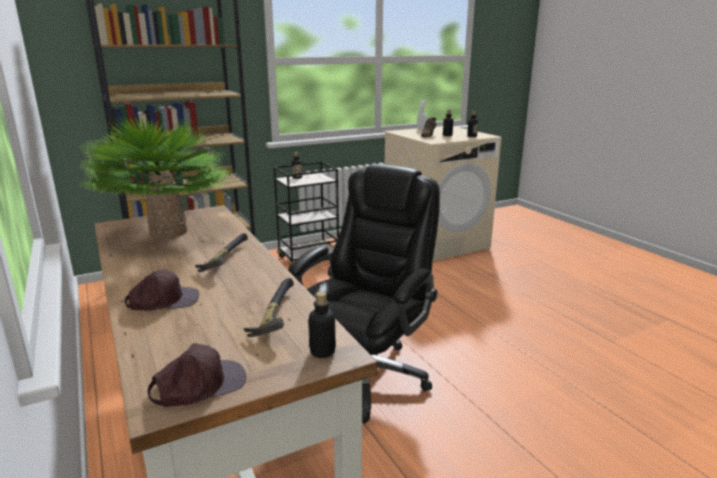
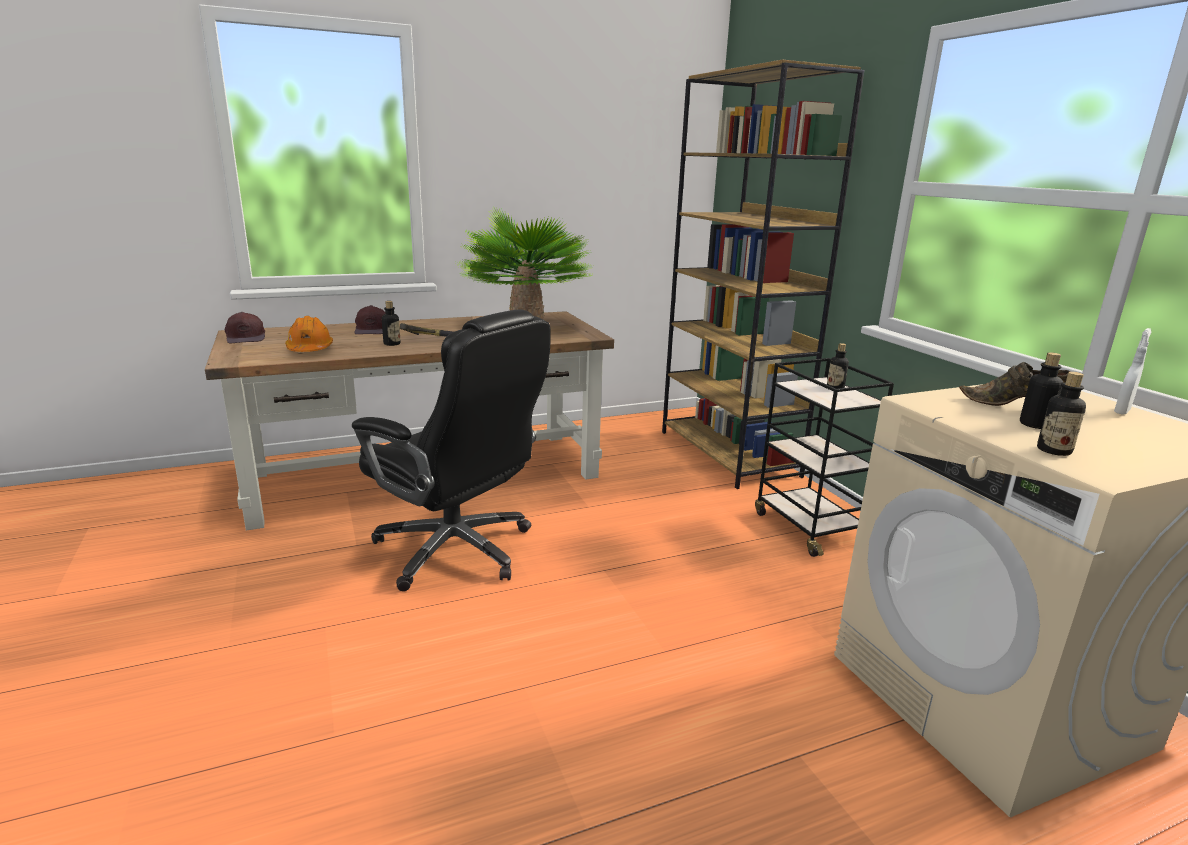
camera: 95 degrees right, 0 degrees up
hammer [244,278,294,337] -> orange hard hat [285,316,333,352]
bottle [308,291,336,358] -> bottle moved to [382,301,401,346]

